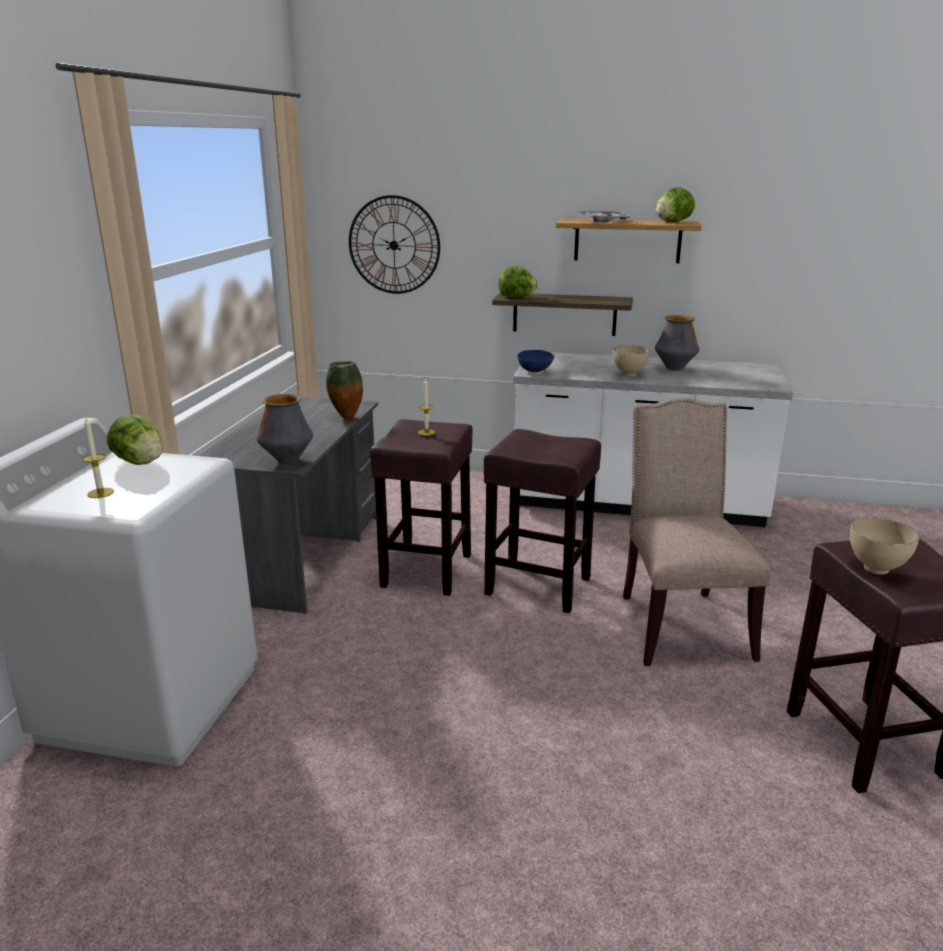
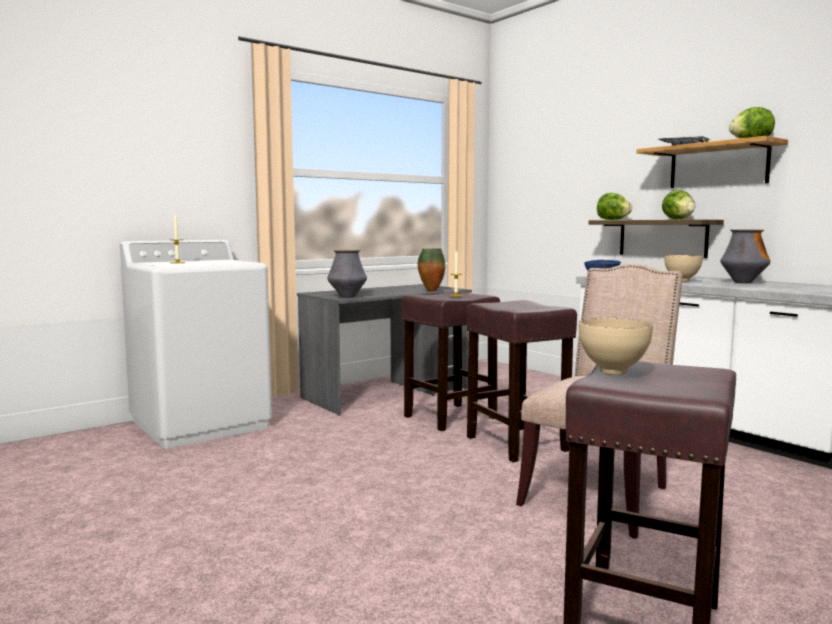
camera: 40 degrees right, 15 degrees down
lettuce [107,414,163,465] -> lettuce moved to [662,190,696,220]
wall clock [349,195,440,294] -> none

